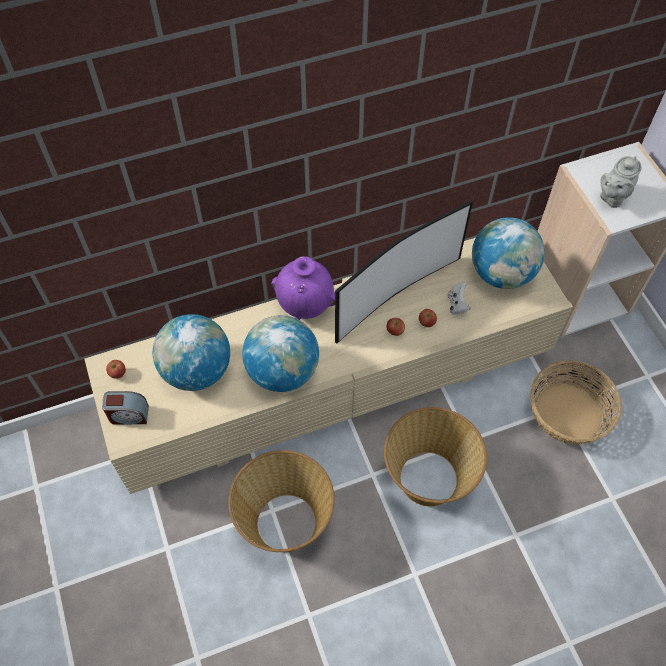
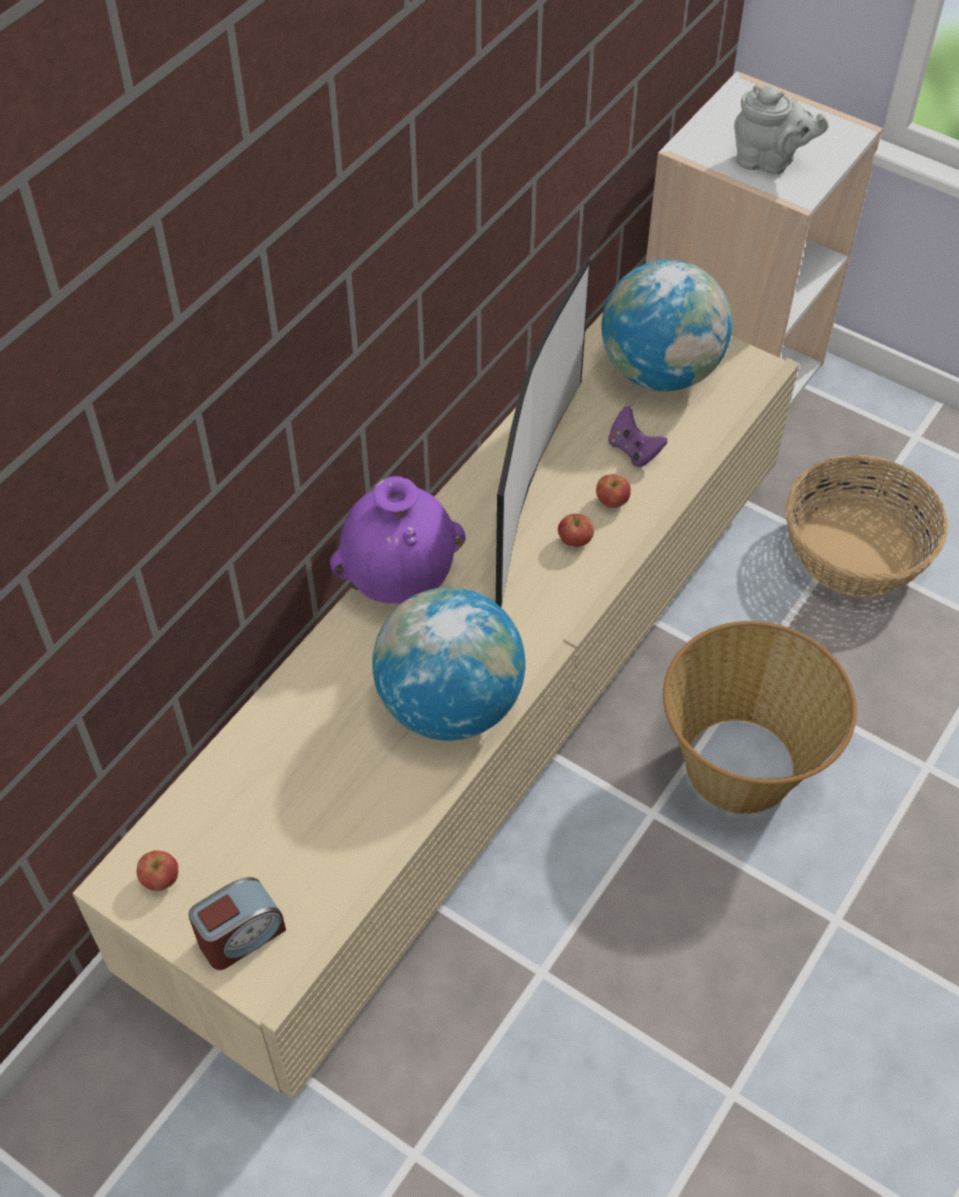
camera: 35 degrees left, 5 degrees down
globe [153,314,230,391] -> none
basket [228,450,335,552] -> none
white game controller [447,282,470,314] -> purple game controller [608,406,667,467]
grey teapot [600,156,642,208] -> grey teapot turned 75 degrees counterclockwise [734,85,829,174]

